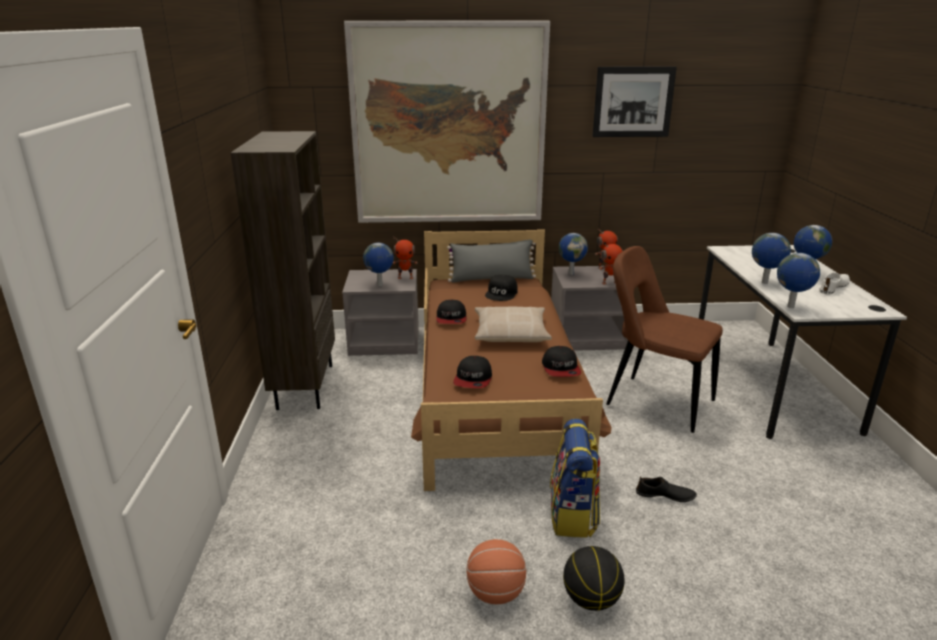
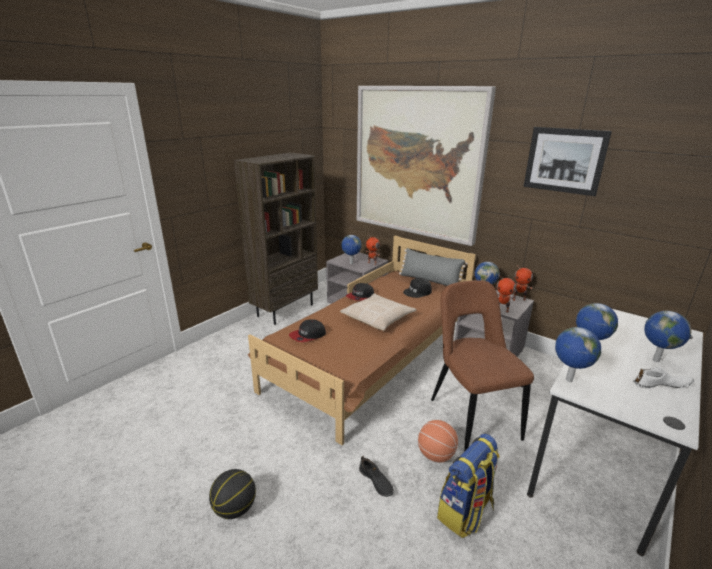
camera: 40 degrees right, 0 degrees up
basketball [467,539,526,604] -> basketball moved to [418,420,458,462]
cap [542,346,581,377] -> none
backpack [550,419,600,537] -> backpack moved to [437,434,500,538]

